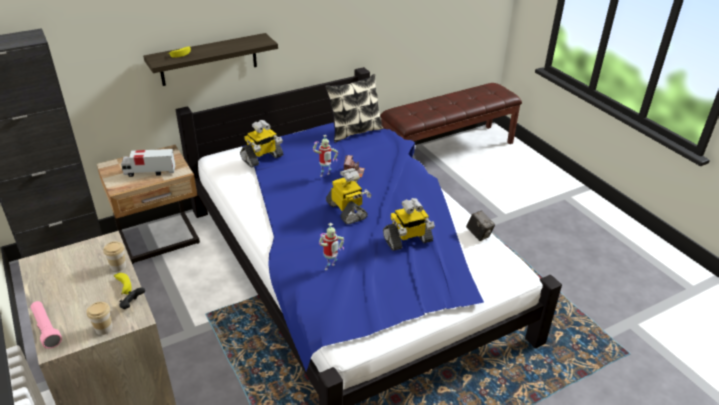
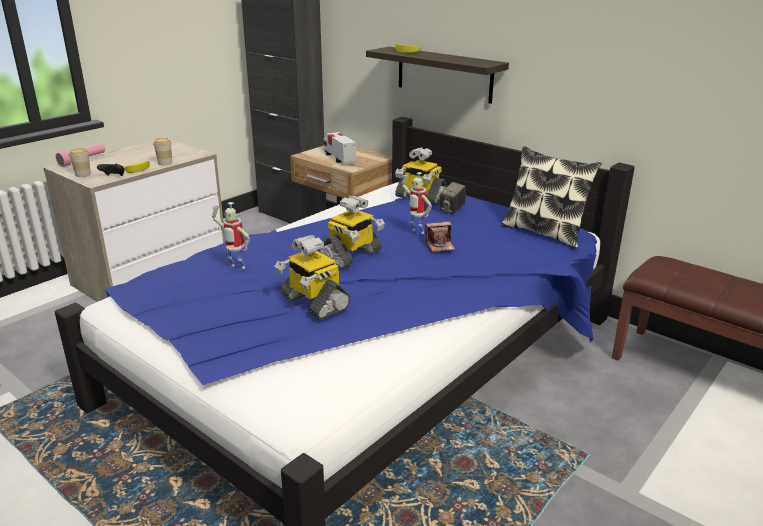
camera: 70 degrees right, 10 degrees down
camera [466,210,495,241] -> camera moved to [440,182,466,215]

